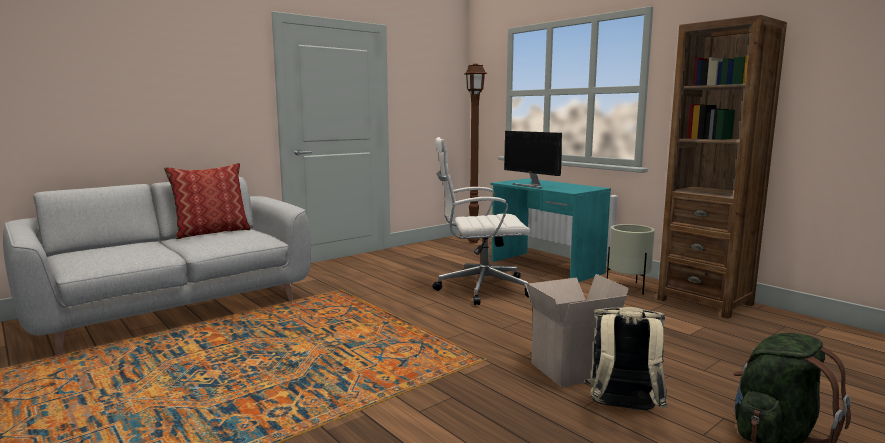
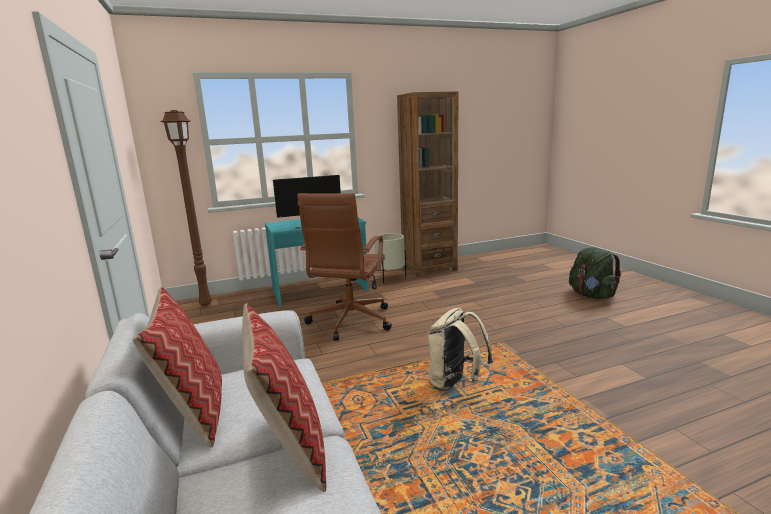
camera: 70 degrees left, 5 degrees up
white office chair [432,137,531,305] -> brown office chair [297,193,392,341]
cardboard box [525,274,629,387] -> none
beige backpack [585,307,667,410] -> beige backpack moved to [428,308,493,391]
none -> pillow [242,303,327,492]

